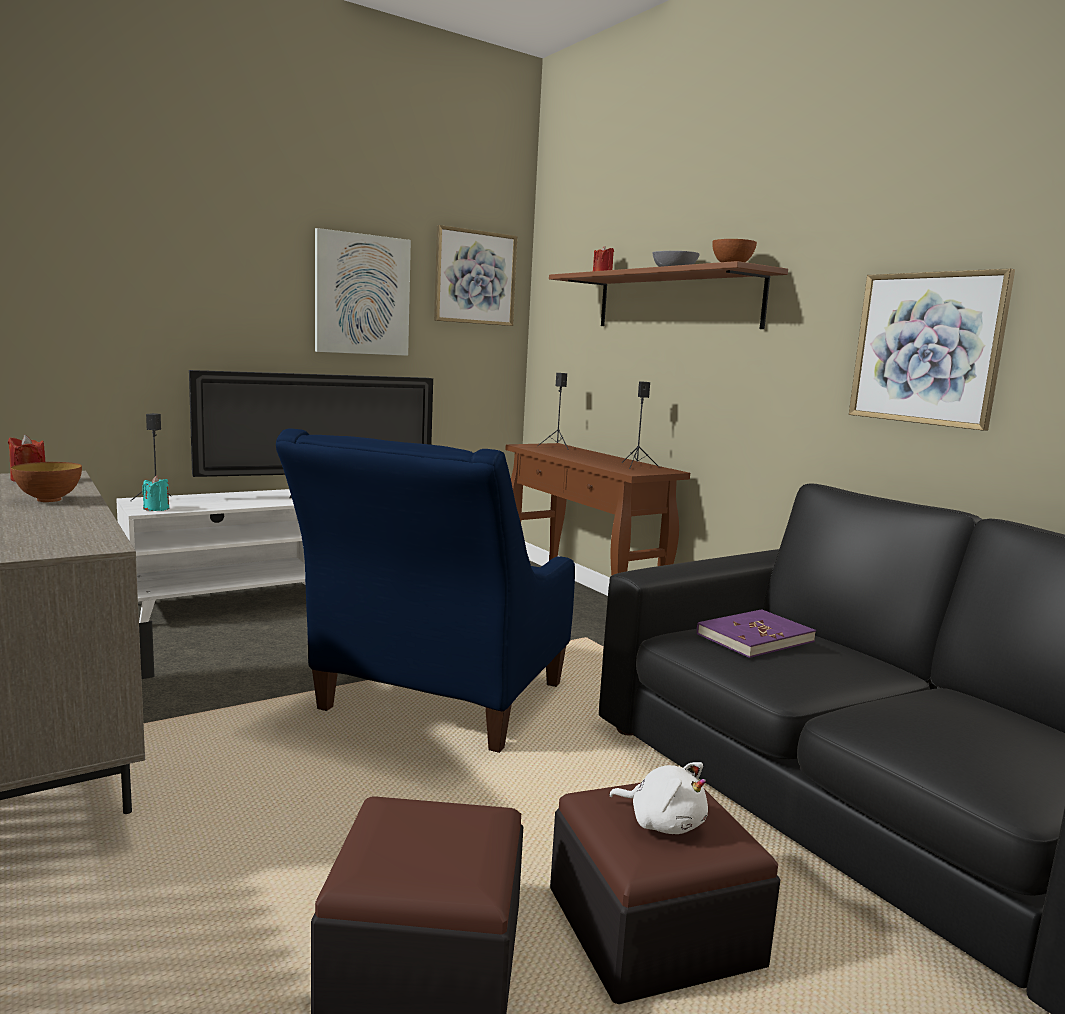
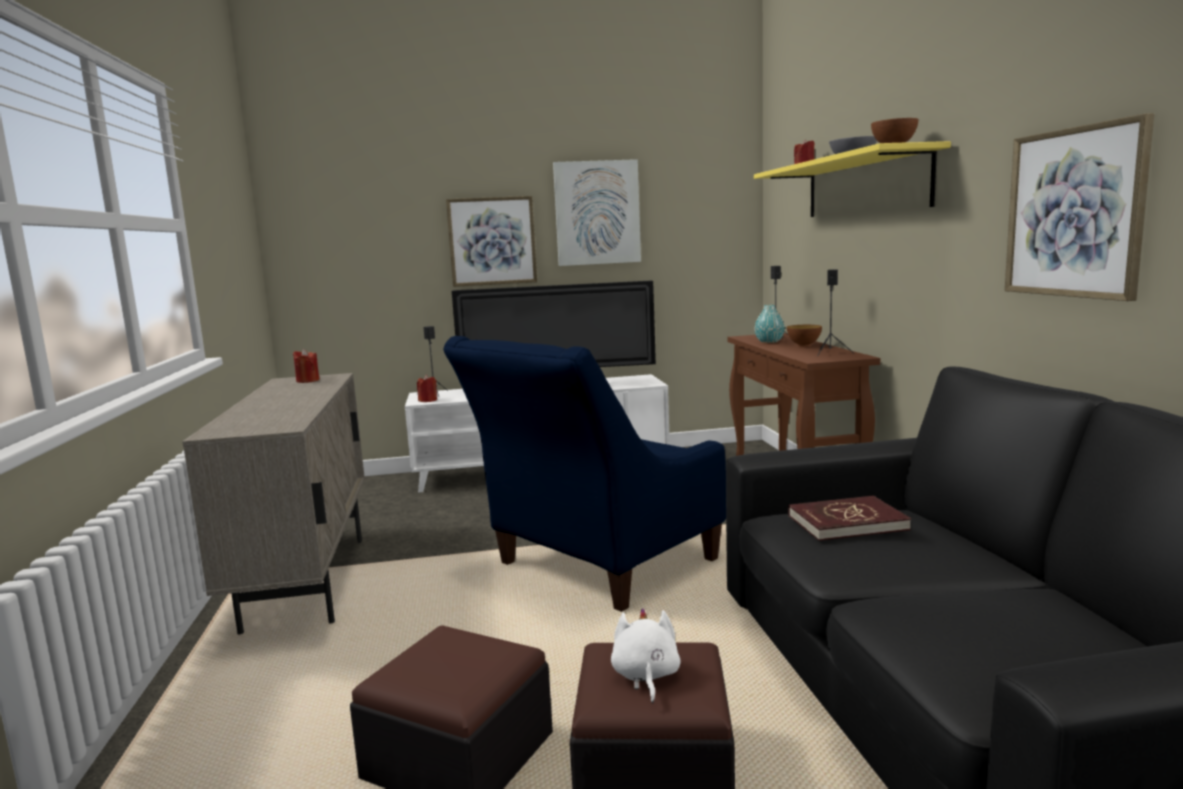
camera: 25 degrees right, 0 degrees up
bowl [11,462,82,502] -> bowl moved to [787,325,822,347]
turquoise candle [142,476,169,511] -> red candle [417,375,437,402]
picture [434,225,517,326] -> picture moved to [446,196,537,287]
brown shelf [549,261,788,329] -> yellow shelf [754,141,951,217]
white plush toy [609,762,708,834] -> white plush toy turned 150 degrees counterclockwise [611,608,681,703]
purple book [697,609,816,658] -> red book [788,496,911,541]
none -> turquoise vase [755,305,785,343]

